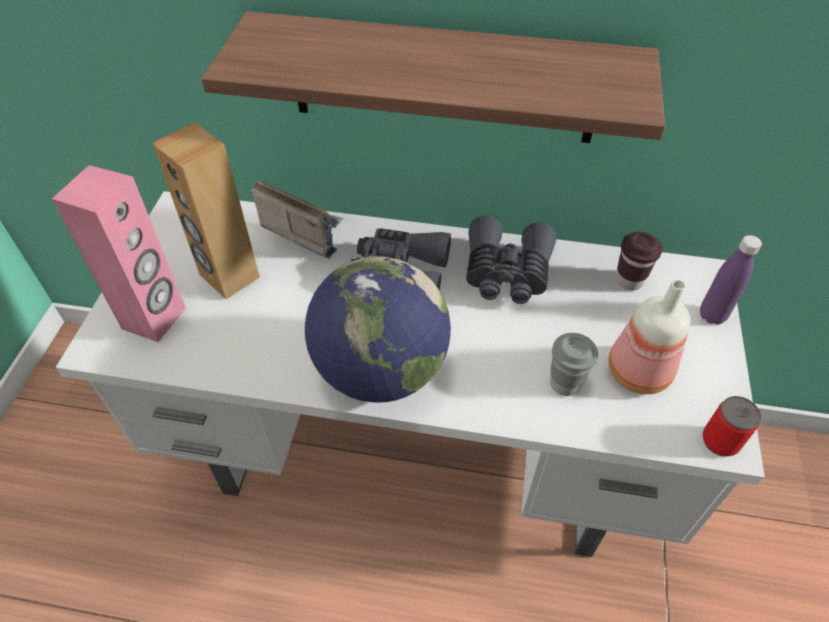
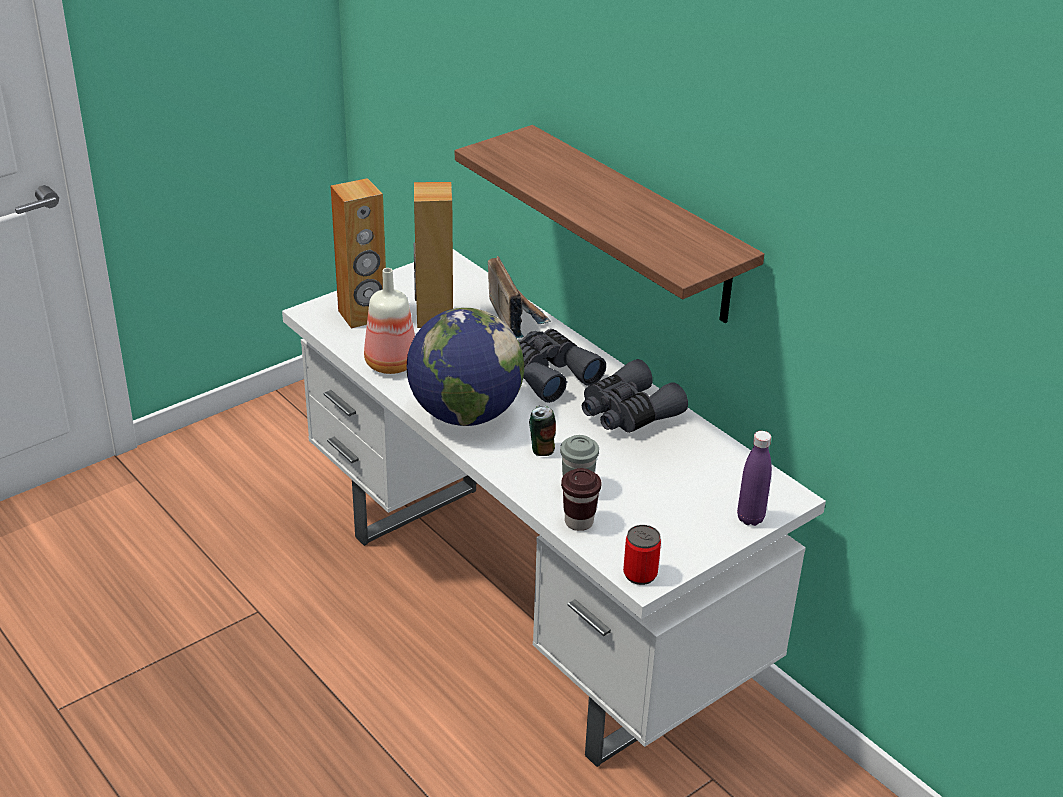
camera: 40 degrees right, 15 degrees down
pink speaker [52,165,186,342] -> brown speaker [331,178,386,329]
bottle [608,280,691,394] -> bottle moved to [364,268,415,374]
brown cup [616,232,662,291] -> brown cup moved to [561,468,602,531]
none -> can [529,405,556,456]

